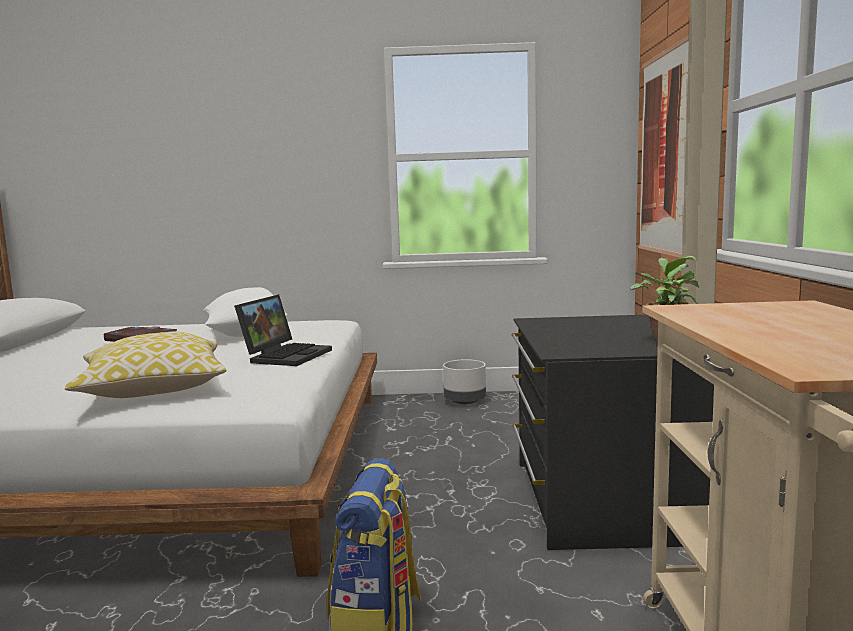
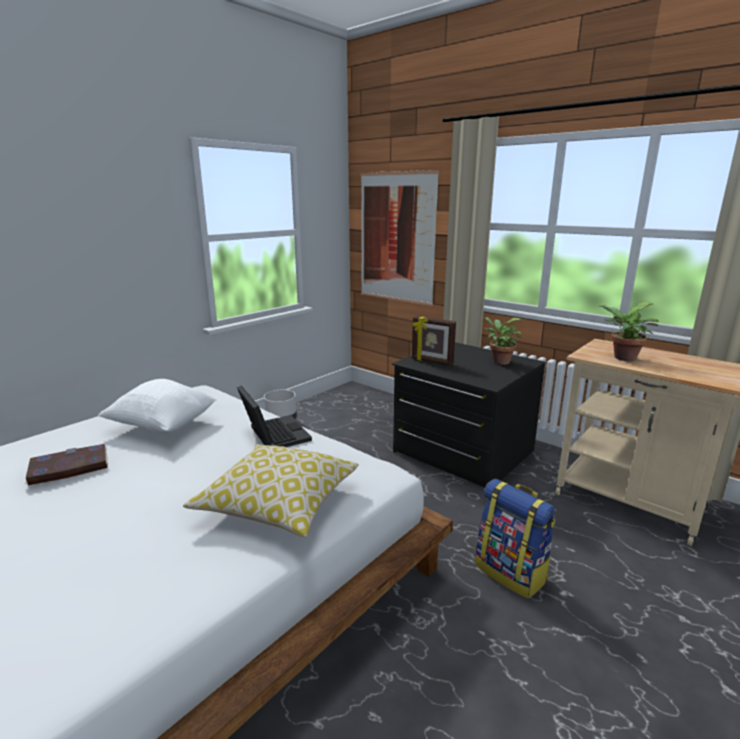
camera: 50 degrees left, 10 degrees up
none -> picture frame [412,316,456,365]
none -> potted plant [601,302,659,361]

